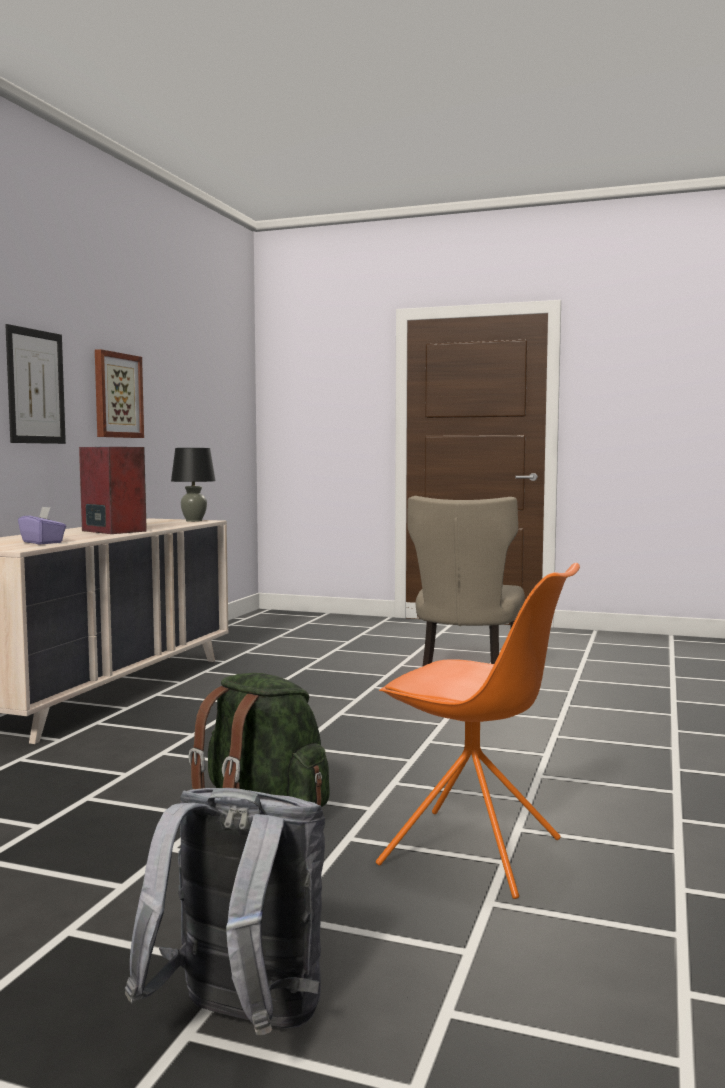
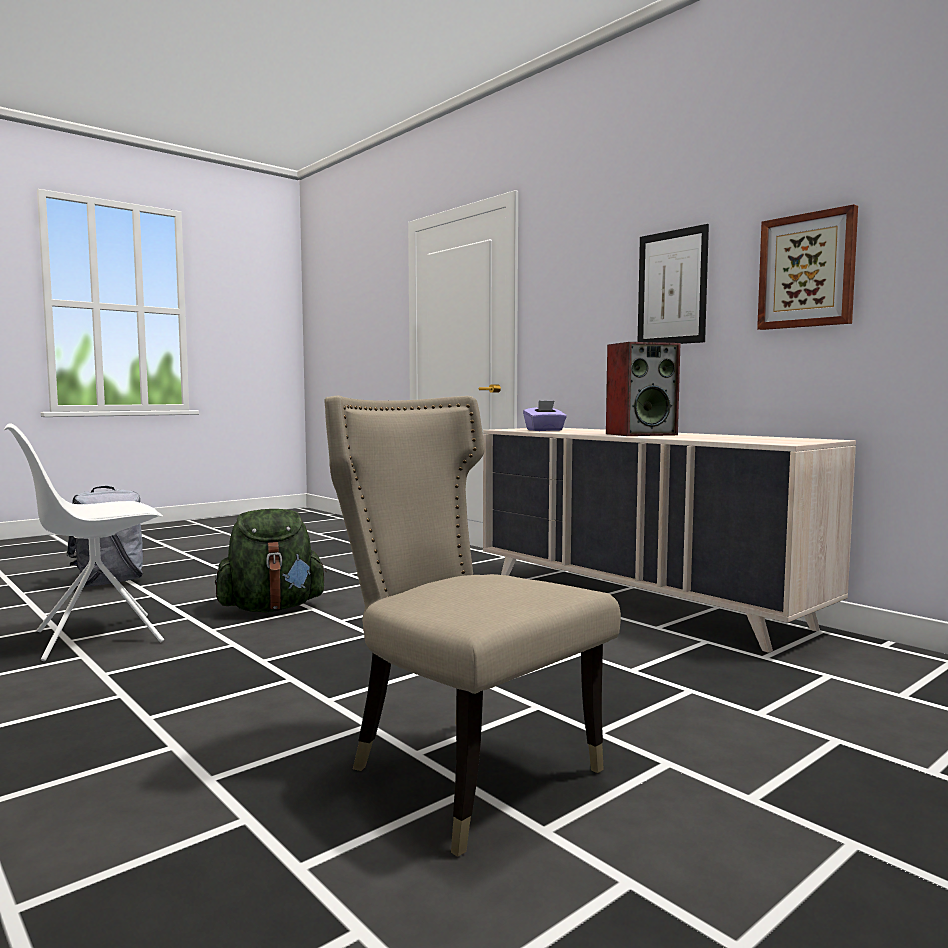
camera: 120 degrees right, 0 degrees up
black table lamp [171,448,216,522] -> none
orange chair [376,563,580,899] -> white chair [4,423,164,661]

